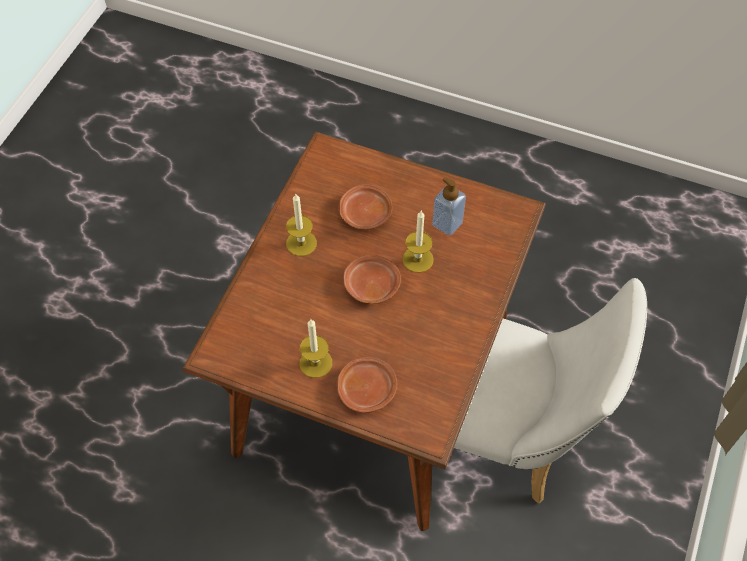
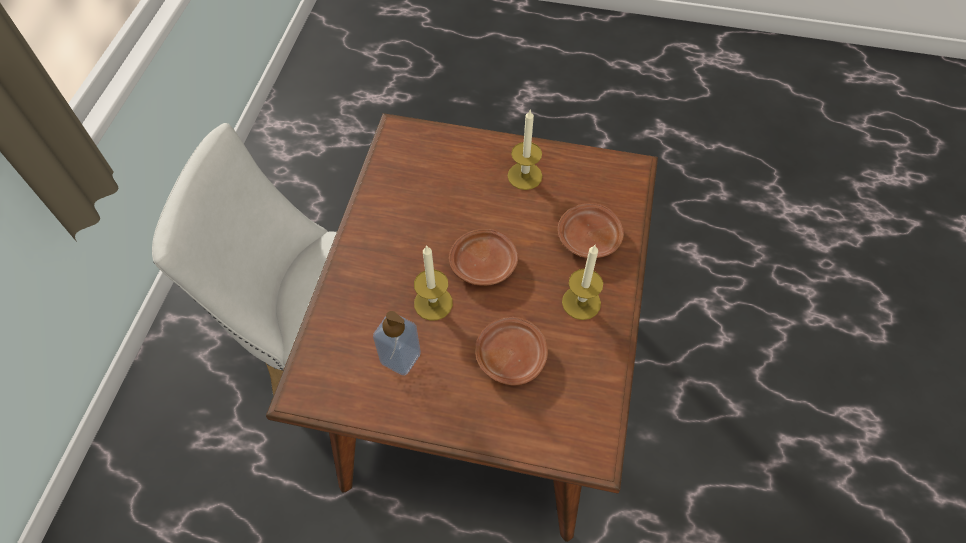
camera: 170 degrees right, 0 degrees up
brown plate [337,357,397,413] -> brown plate moved to [558,203,624,258]

